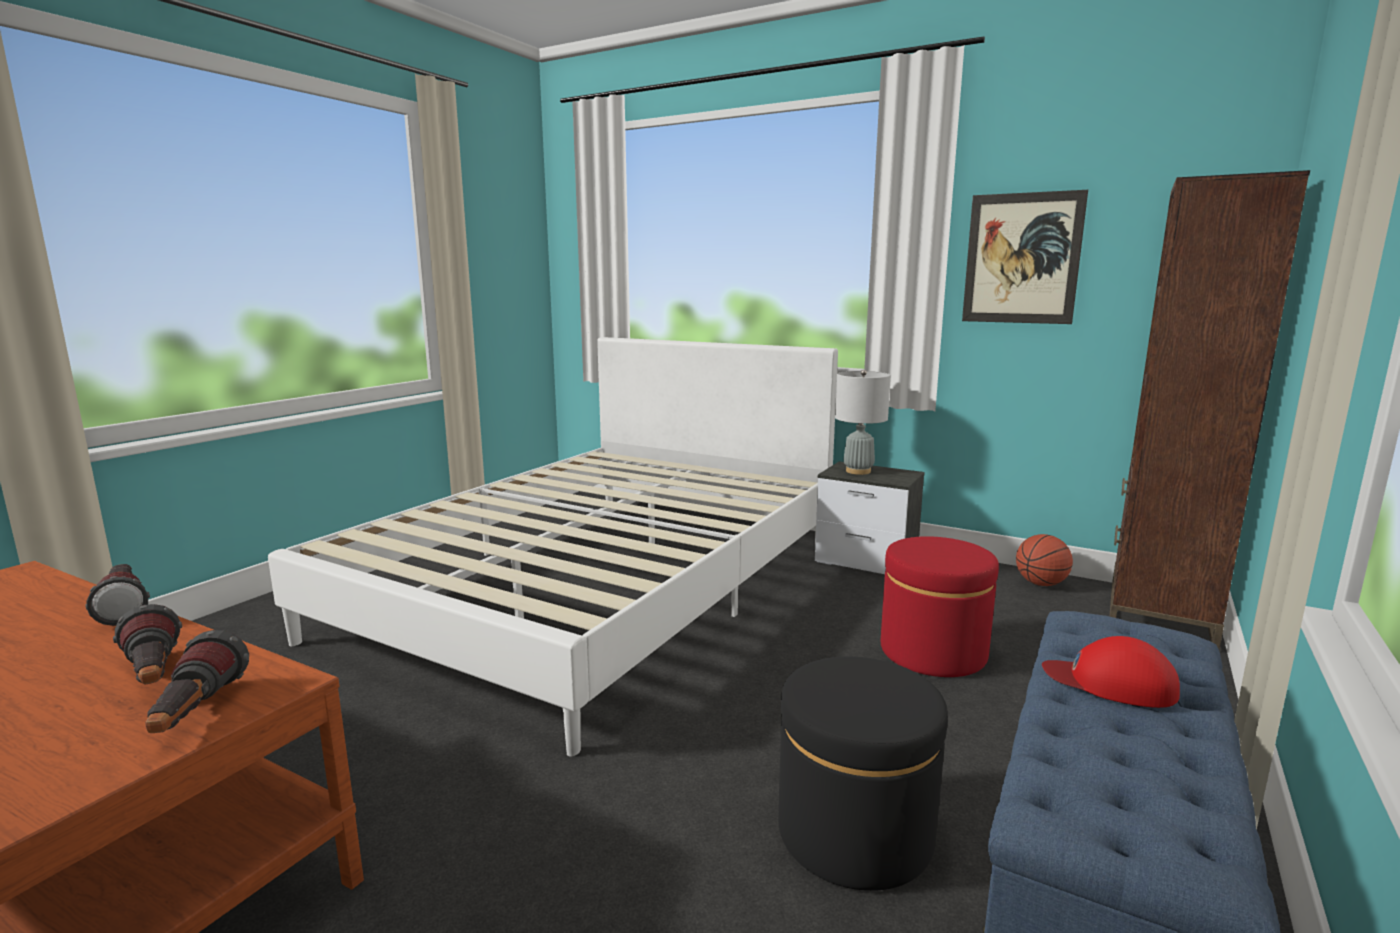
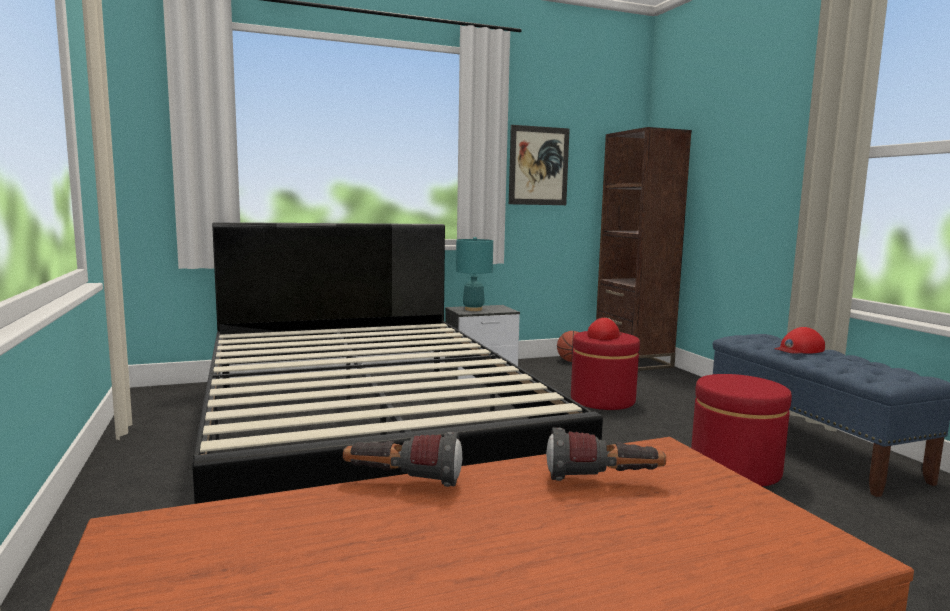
camera: 50 degrees left, 5 degrees down
flashlight [145,630,249,733] -> none
white bed [268,337,838,756] -> black bed [192,222,603,504]
black ottoman [778,656,948,891] -> red ottoman [691,374,792,486]
grey table lamp [835,370,891,475] -> turquoise table lamp [456,237,493,311]
none -> red cap [587,318,622,340]

